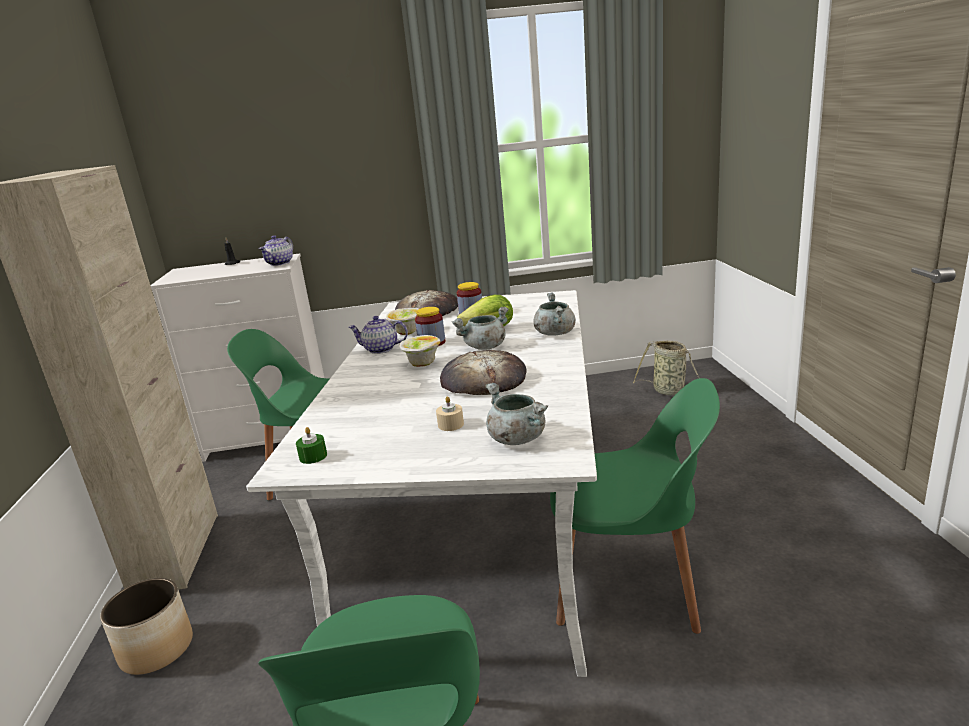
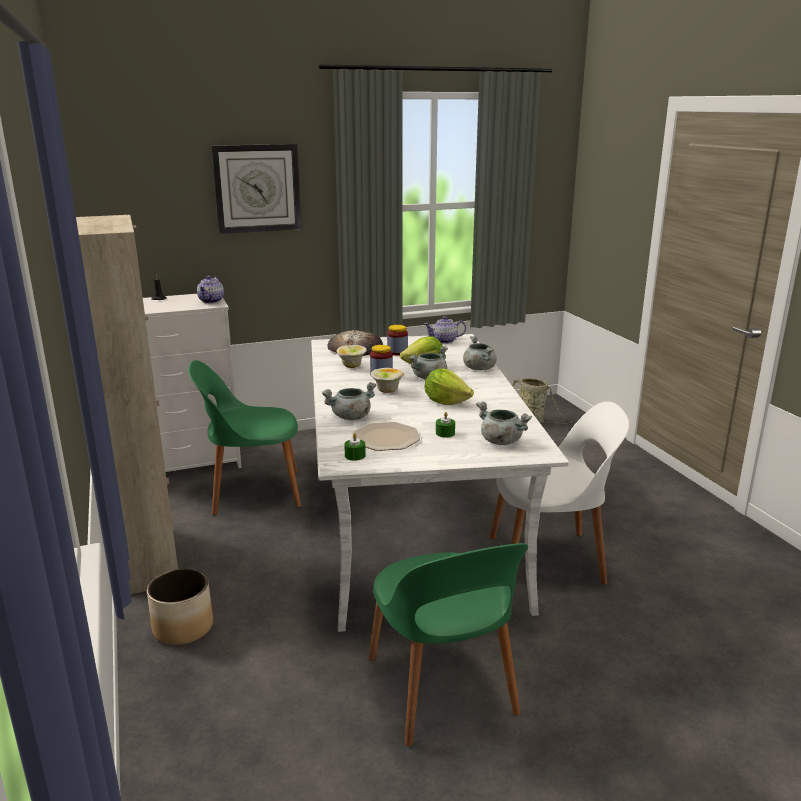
camera: 15 degrees left, 0 degrees up
teapot [349,316,408,354] -> teapot moved to [424,316,466,344]
beige candle [436,396,464,431] -> green candle [436,412,455,438]
bread [440,350,527,395] -> lettuce [425,368,474,405]
green chair [550,378,720,634] -> white chair [489,402,629,585]
none -> wall clock [211,144,301,234]
none -> grey cooking pot [322,382,377,420]
none -> plate [353,422,420,451]

